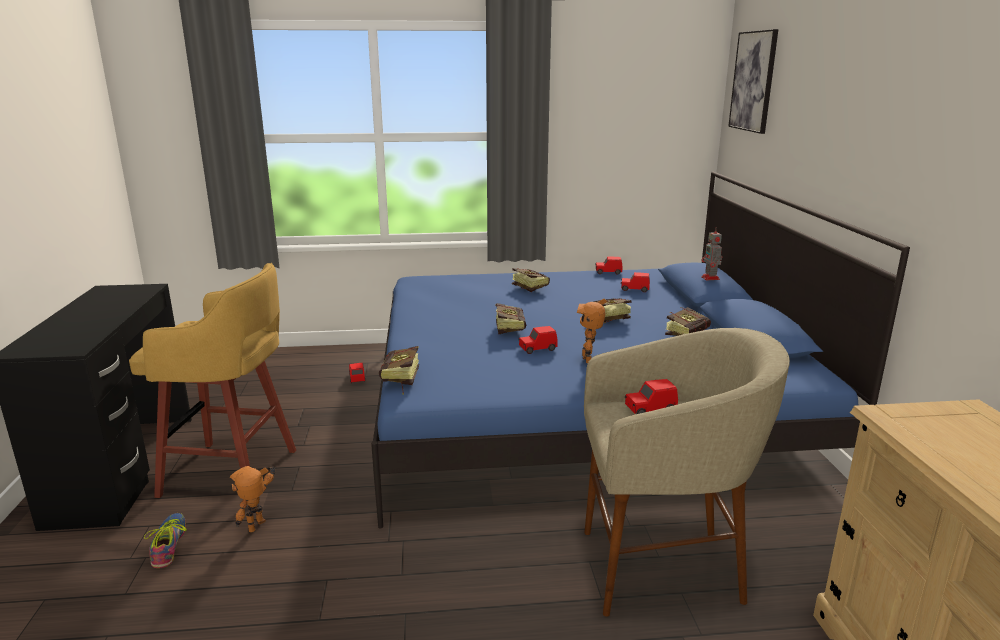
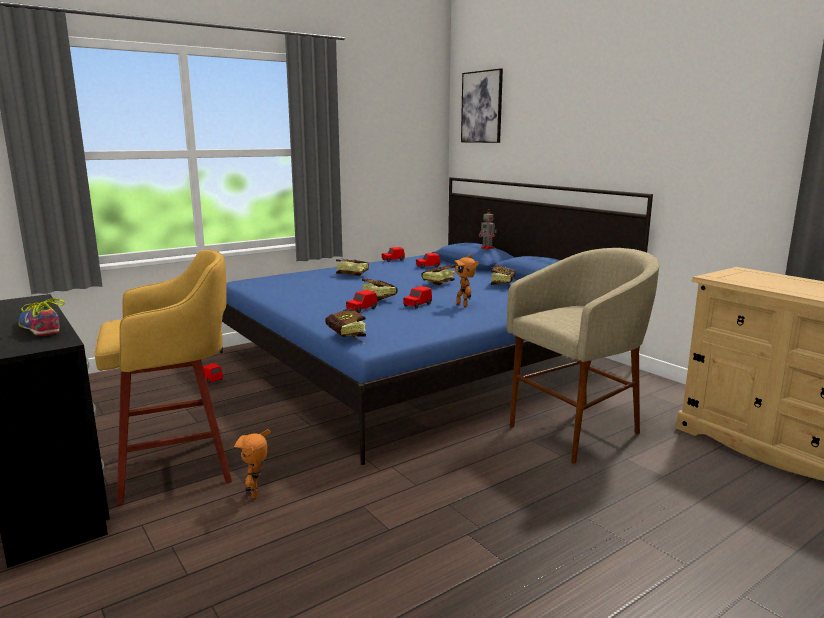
camera: 30 degrees left, 5 degrees down
shoe [144,513,187,568] -> shoe moved to [18,299,65,336]
red toy car [625,379,678,414] -> red toy car moved to [346,290,377,313]

